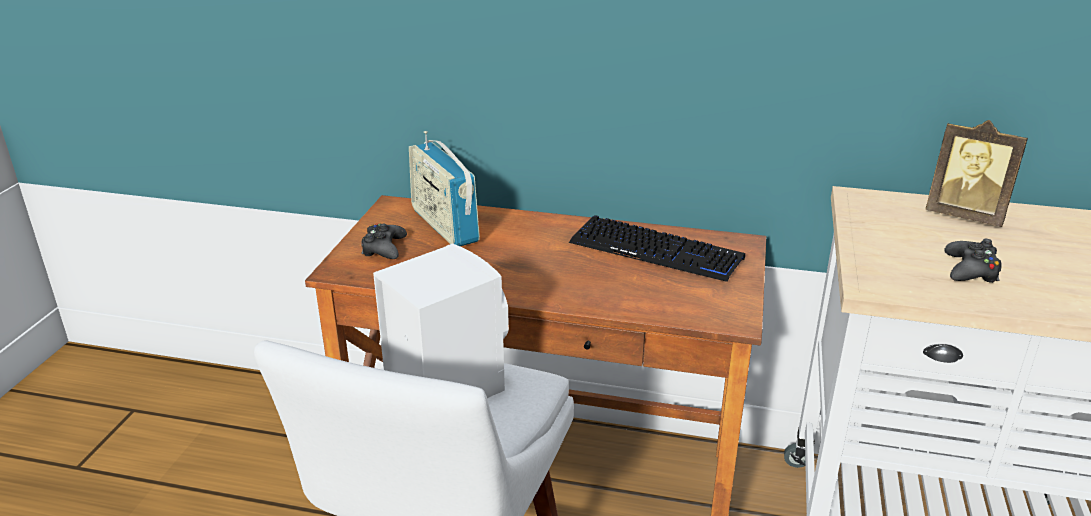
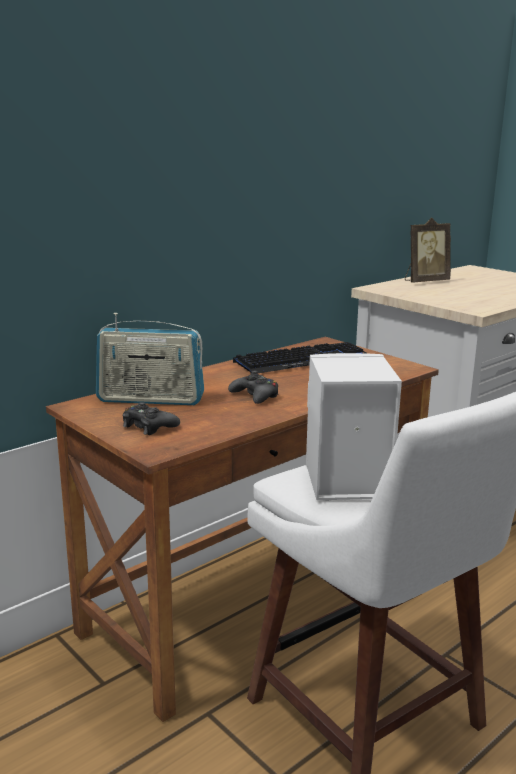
camera: 55 degrees left, 10 degrees down
black game controller [944,239,1002,283] -> black game controller moved to [228,371,278,404]

